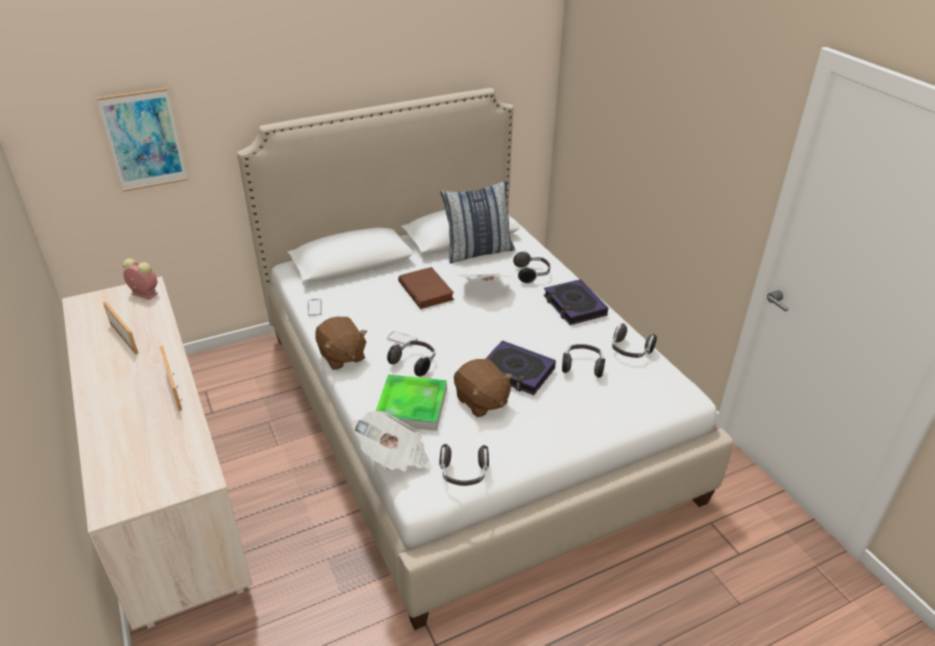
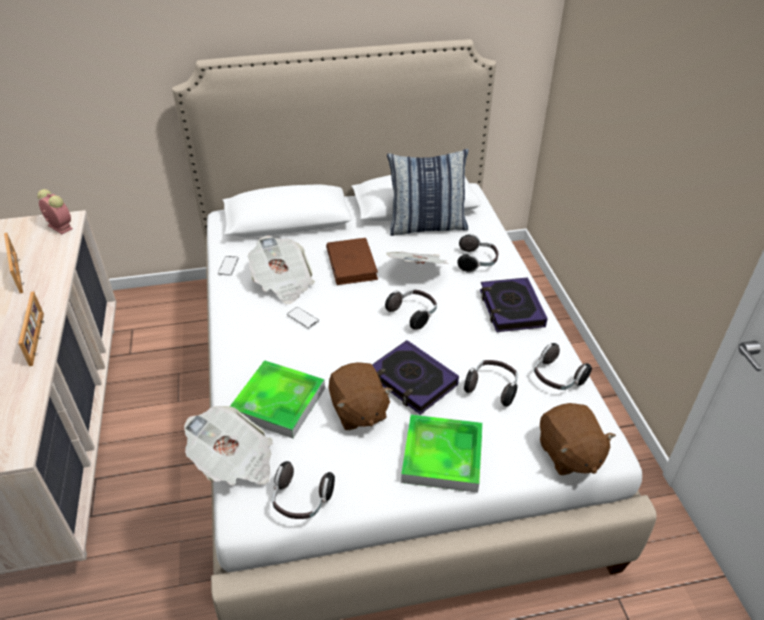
camera: 15 degrees right, 5 degrees up
picture [97,88,188,192] -> none
brown plush toy [315,316,367,370] -> brown plush toy moved to [540,403,616,475]
headphones [387,340,435,376] -> headphones moved to [385,289,437,330]
none -> newspaper [248,236,315,304]
none -> tray [401,414,483,493]

